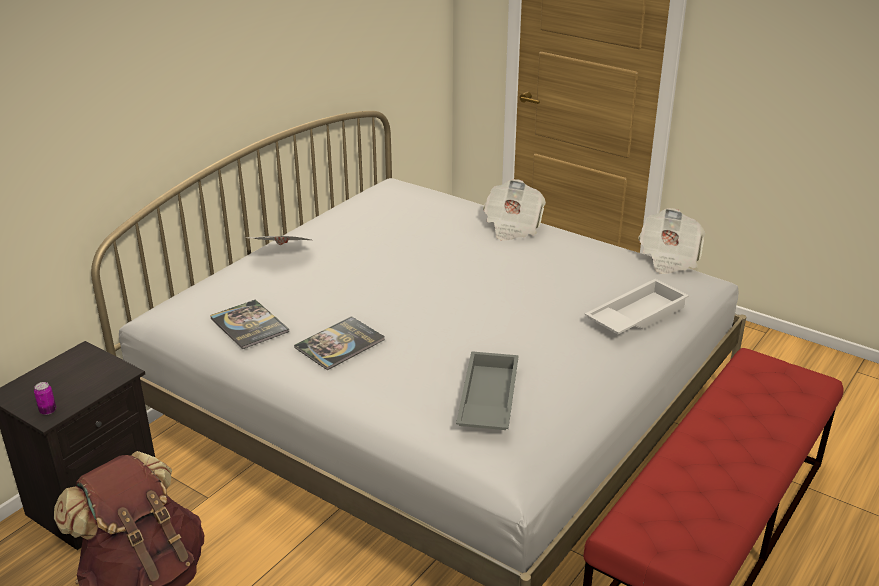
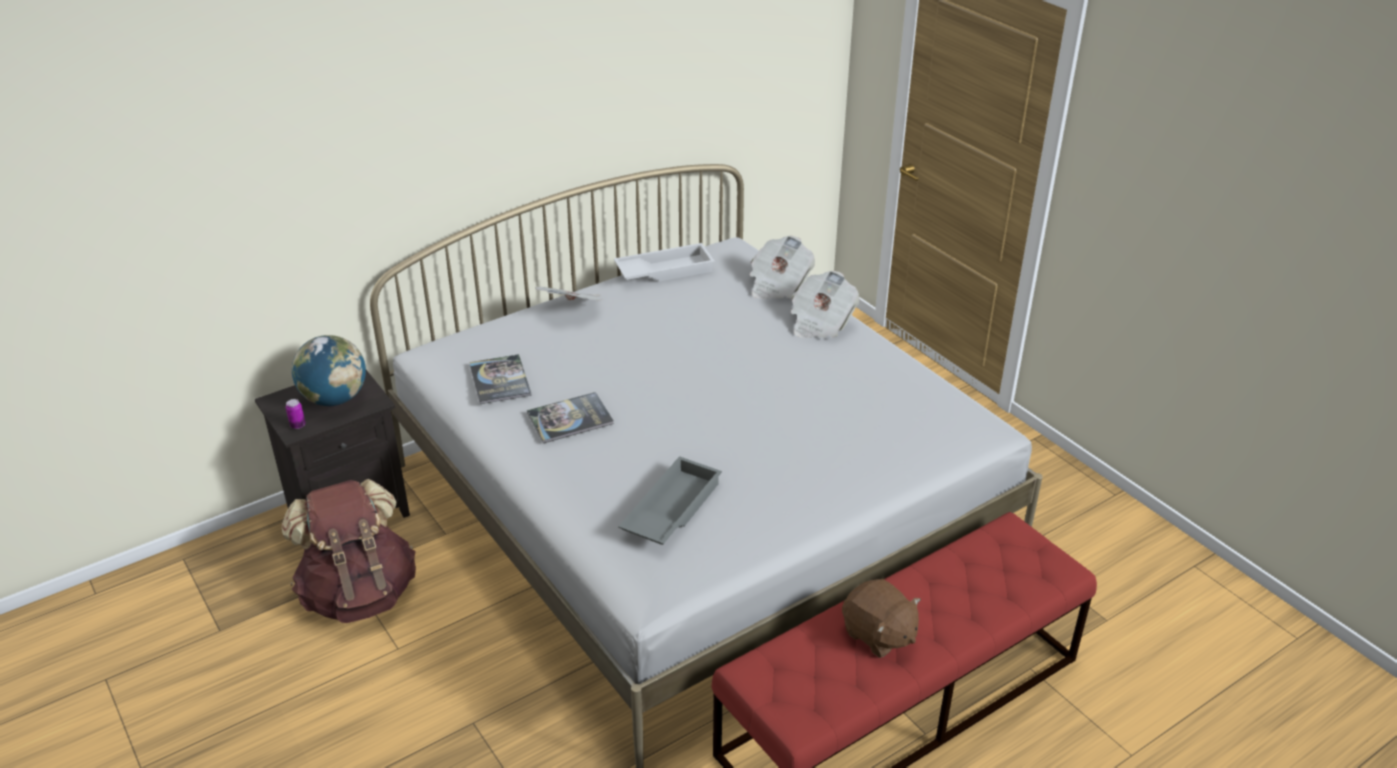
camera: 20 degrees right, 5 degrees up
white tray [585,279,689,335] -> white tray moved to [614,243,715,281]
newspaper [638,208,706,274] -> newspaper moved to [750,236,815,299]
none -> globe [292,335,366,406]
none -> brown plush toy [842,579,921,658]

